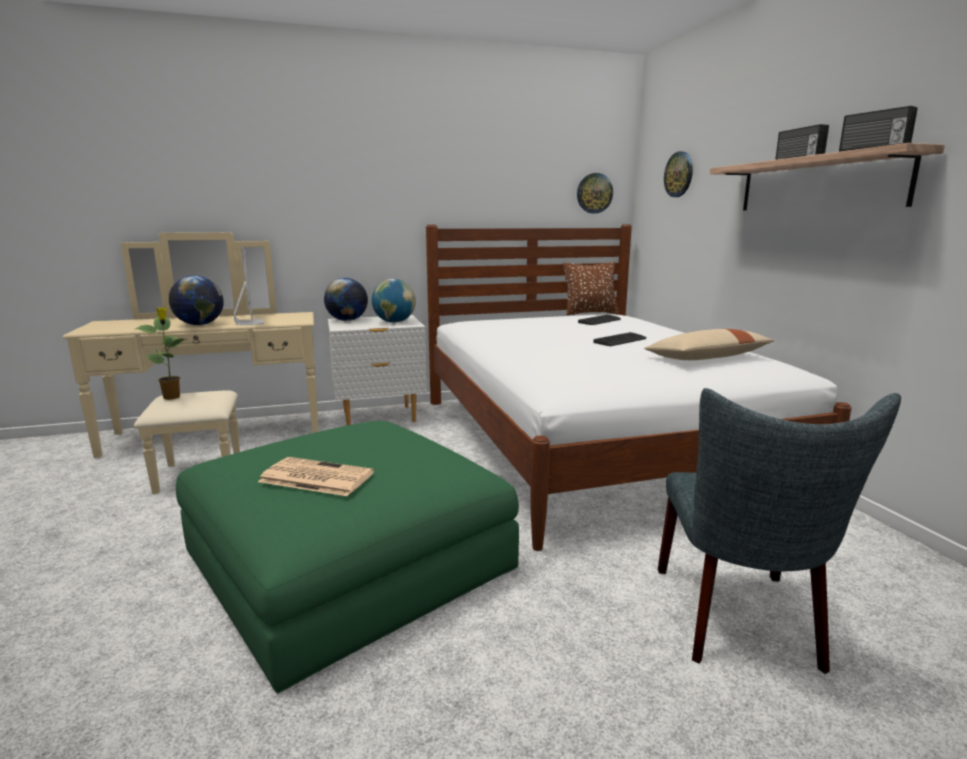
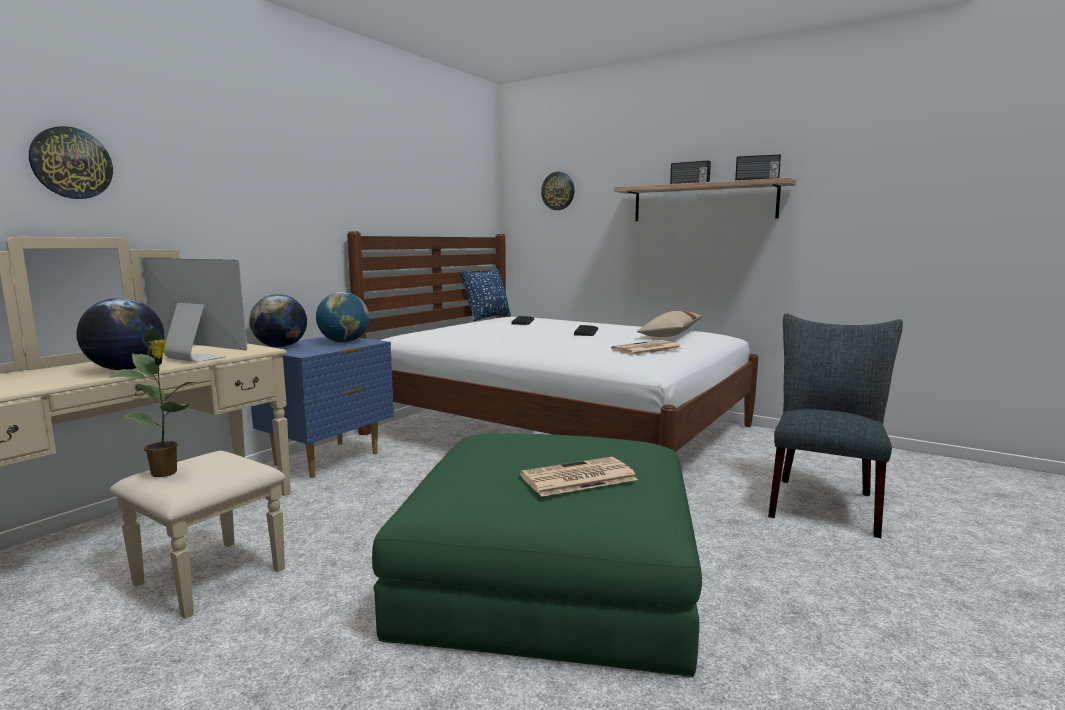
camera: 40 degrees left, 5 degrees down
white nightstand [328,315,427,426] -> blue nightstand [251,337,394,478]
brown pillow [563,262,619,315] -> blue pillow [461,269,511,321]
wall clock [577,173,613,213] -> wall clock moved to [29,126,113,199]
grey chair [658,388,901,674] -> grey chair turned 120 degrees counterclockwise [768,314,903,538]
none -> newspaper [611,340,682,355]

